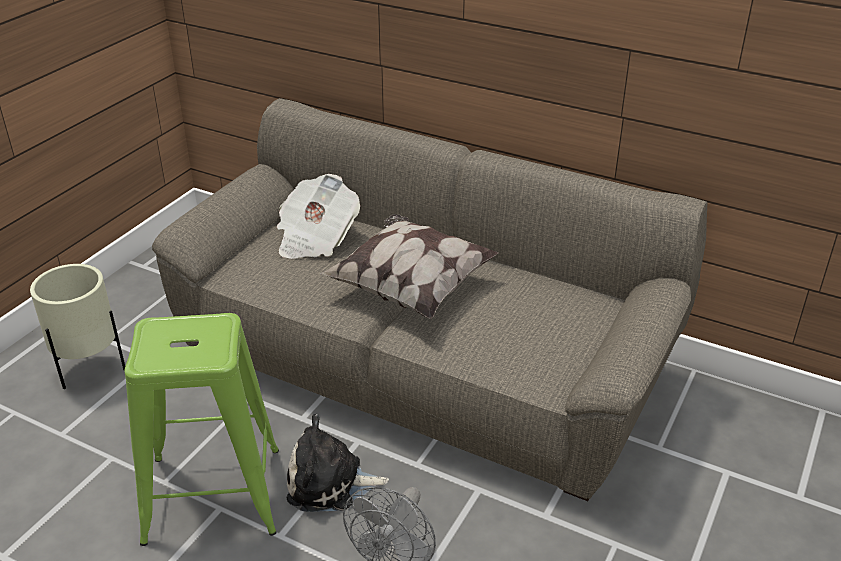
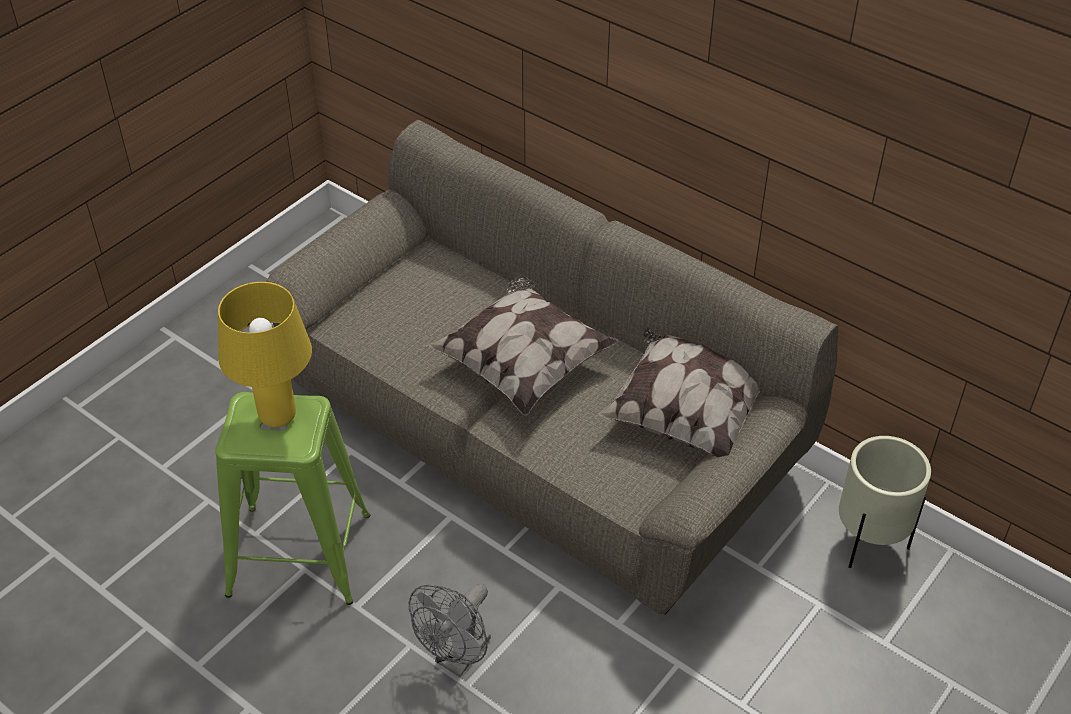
camera: 10 degrees right, 10 degrees up
beige planter [30,264,125,390] -> beige planter moved to [839,436,931,569]
newspaper [277,174,360,259] -> none
plush toy [287,414,389,512] -> none
none -> yellow table lamp [218,282,312,428]
none -> pillow [596,328,760,458]

